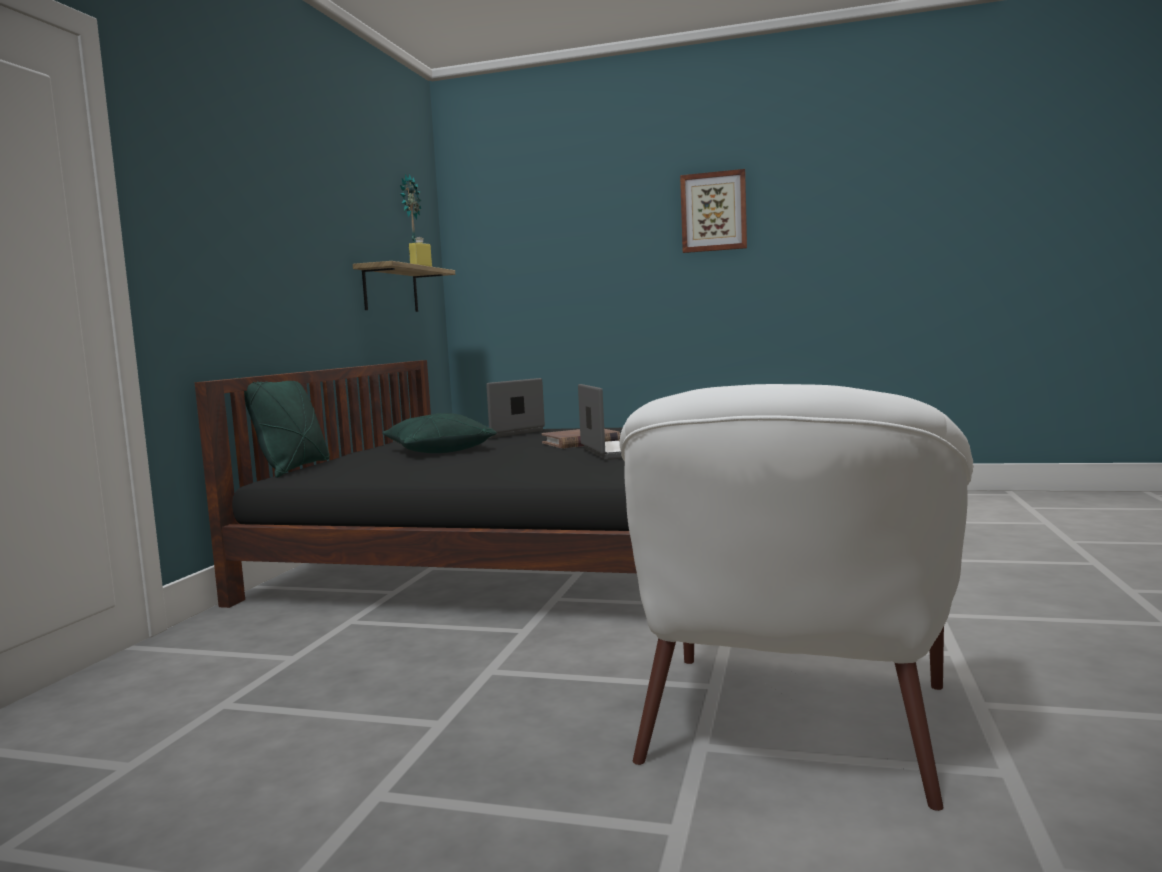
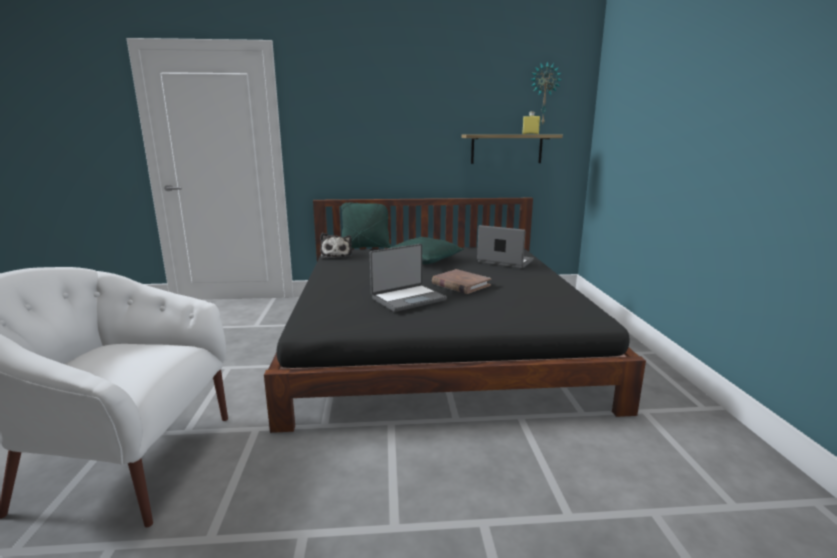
camera: 70 degrees right, 10 degrees up
picture [680,169,747,253] -> none
none -> plush toy [320,233,352,258]

